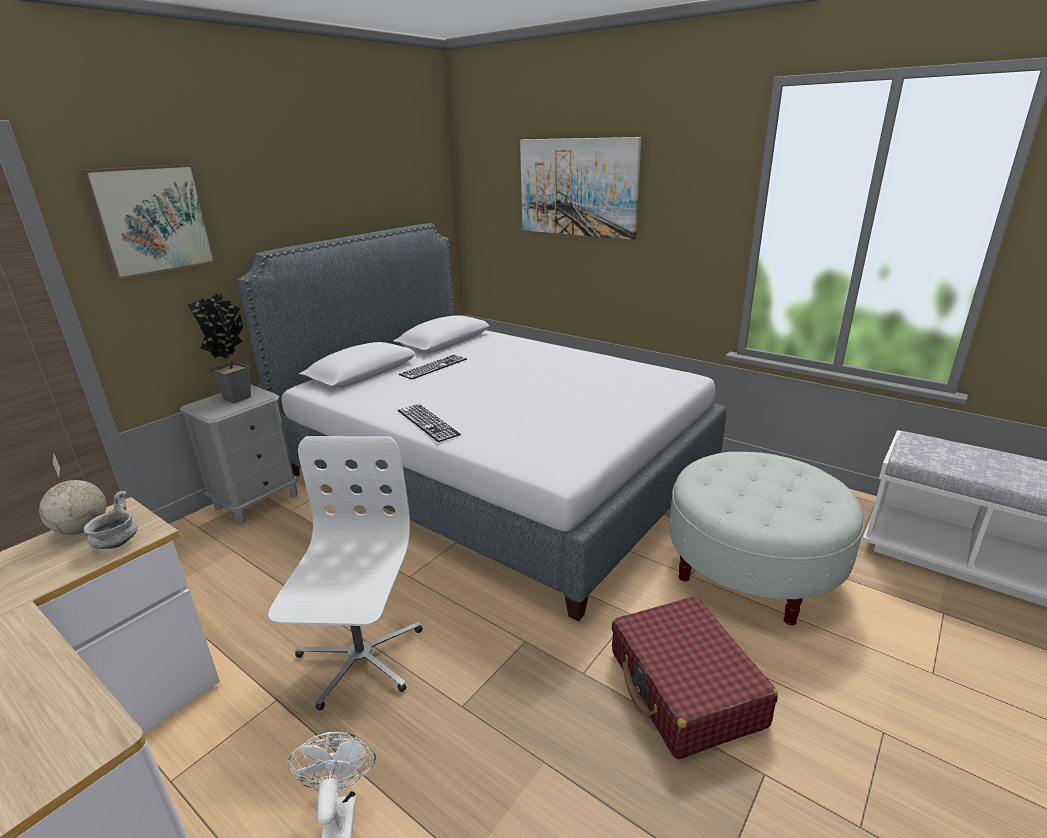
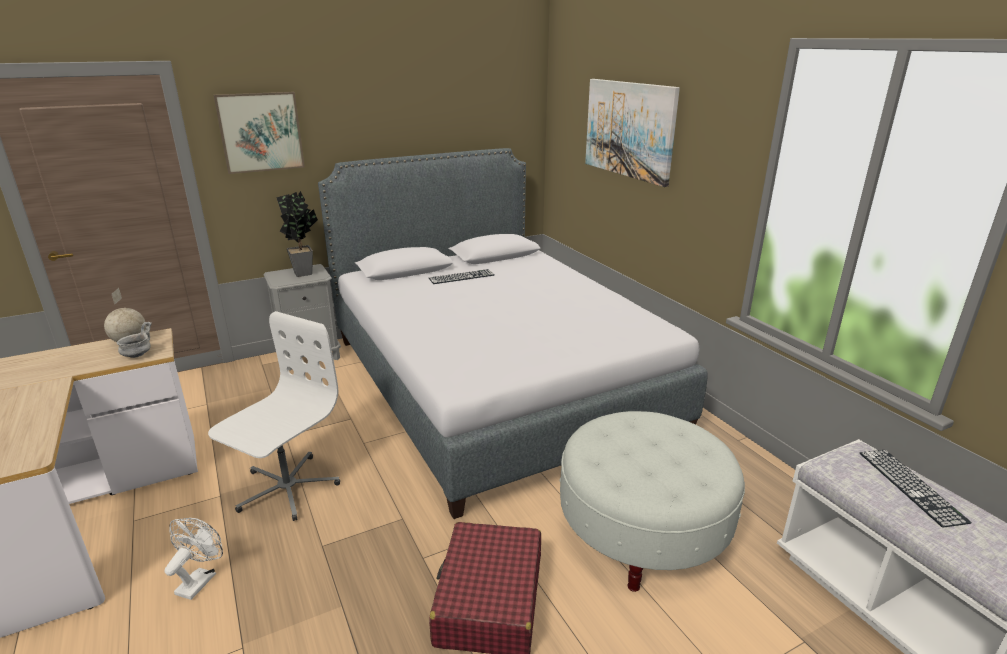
camera: 25 degrees right, 0 degrees up
keyboard [398,404,461,442] -> keyboard moved to [859,450,972,528]

